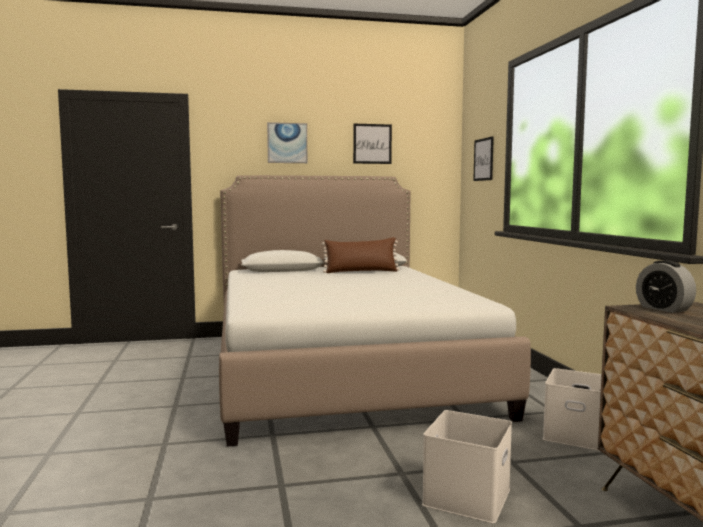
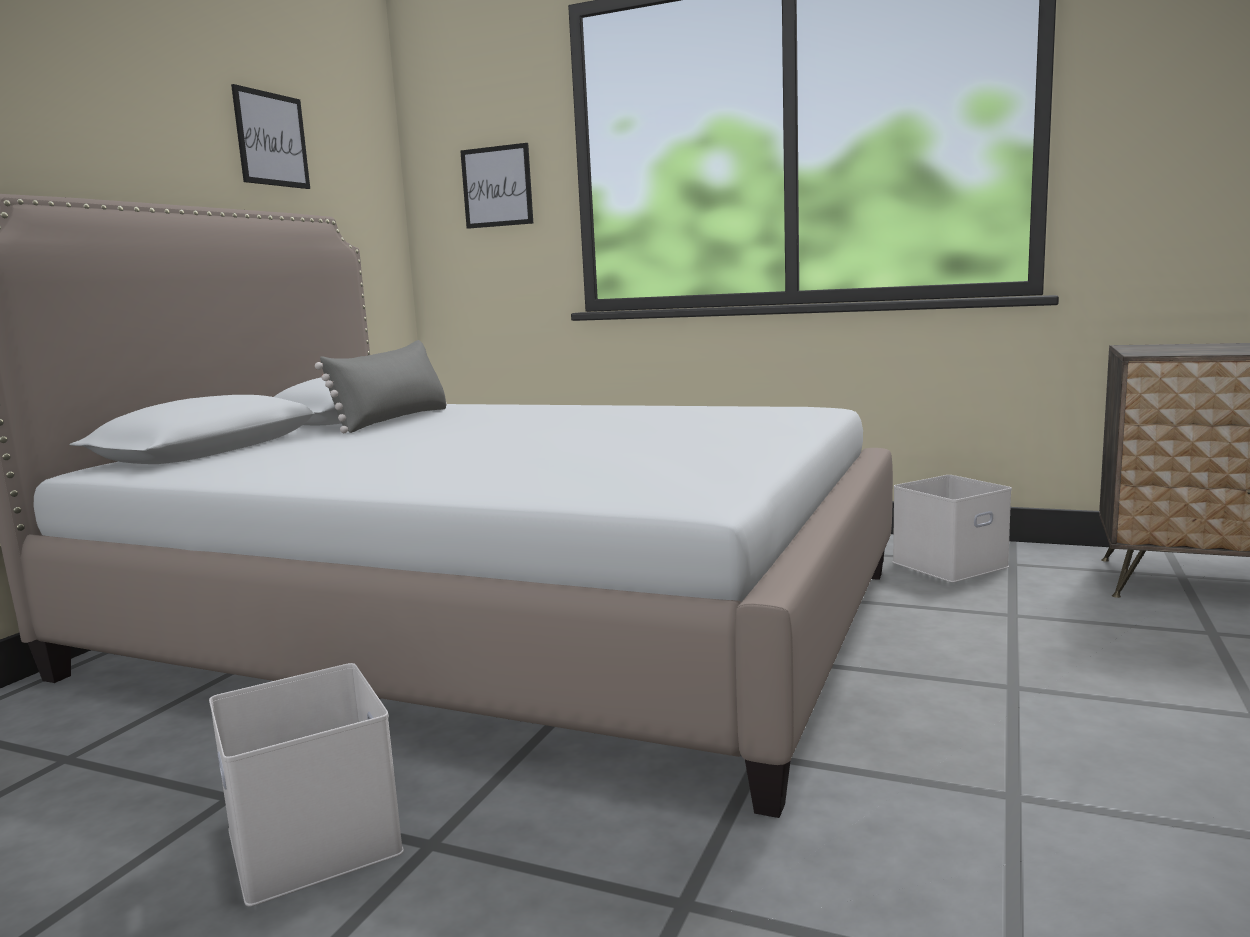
camera: 55 degrees left, 5 degrees up
picture [267,122,307,163] -> none
brown pillow [322,237,400,273] -> grey pillow [315,340,447,433]
white storage box [422,410,512,523] -> white storage box moved to [209,663,404,907]
alarm clock [636,260,696,313] -> none

